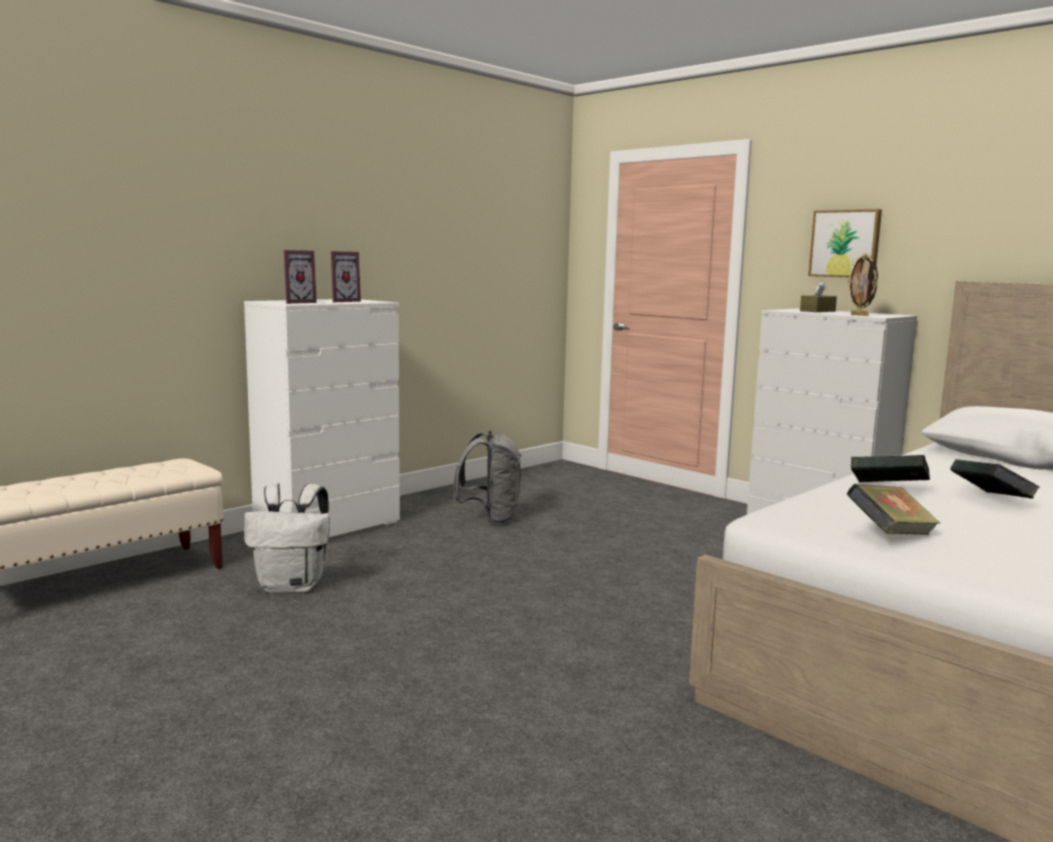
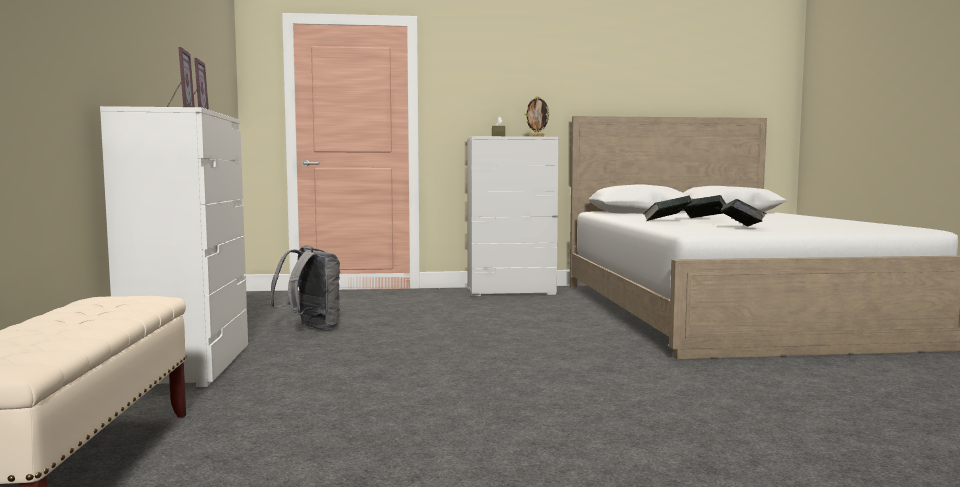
camera: 50 degrees left, 5 degrees down
white backpack [244,483,330,594] -> none
picture [808,209,882,277] -> none

